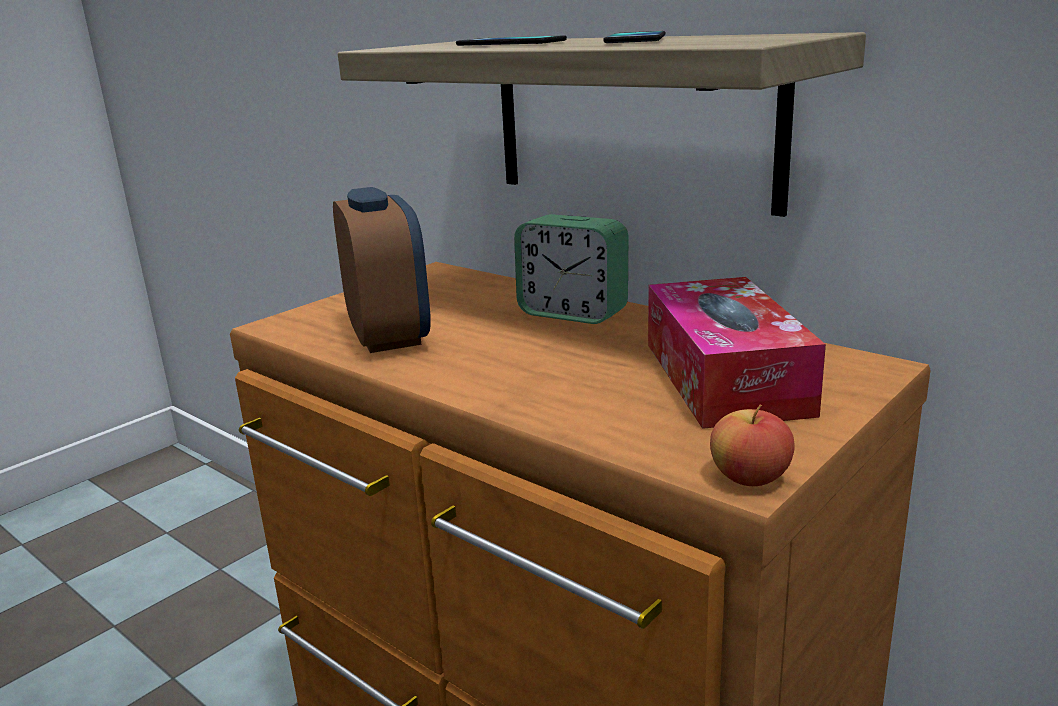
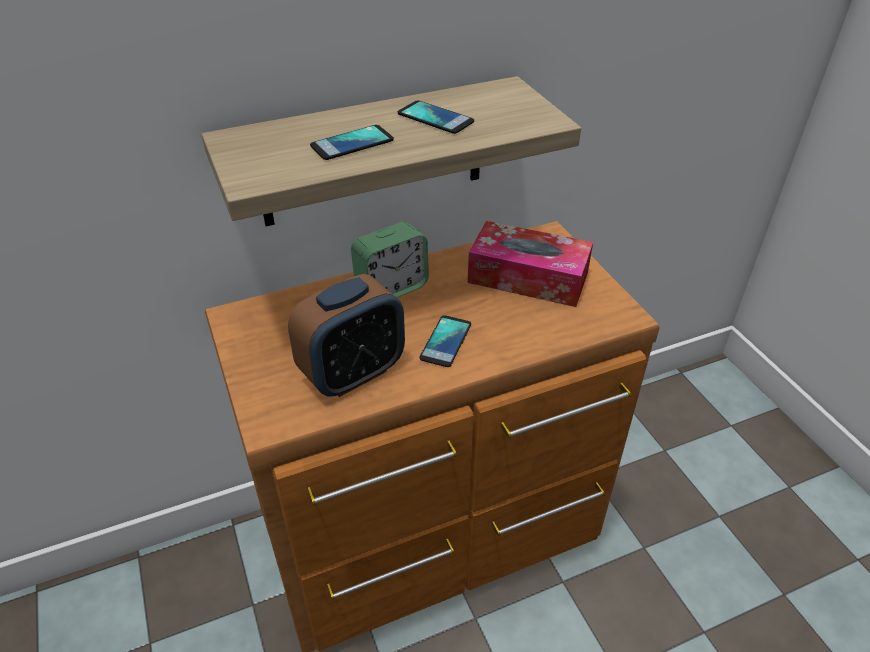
camera: 65 degrees left, 20 degrees up
alarm clock [333,187,431,353] -> alarm clock turned 135 degrees clockwise [288,274,405,397]
apple [710,405,795,486] -> none
none -> phone [419,315,471,367]

